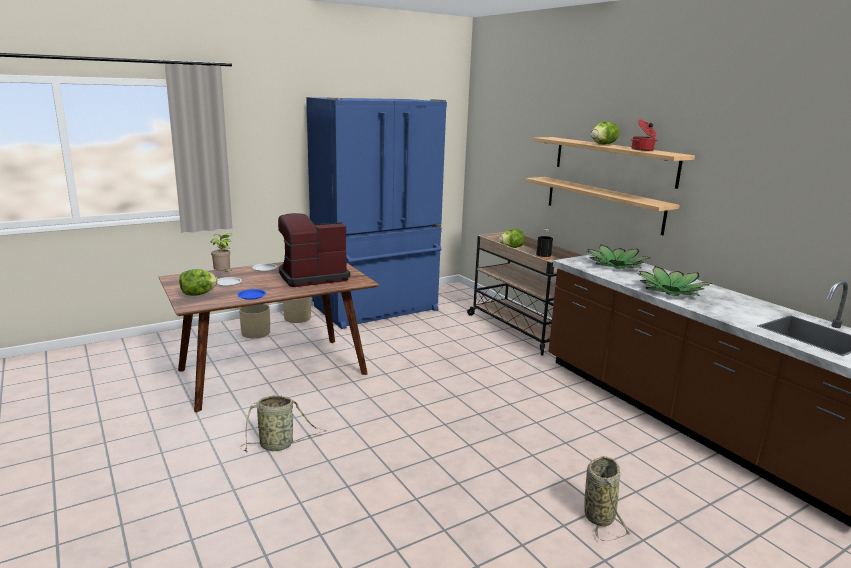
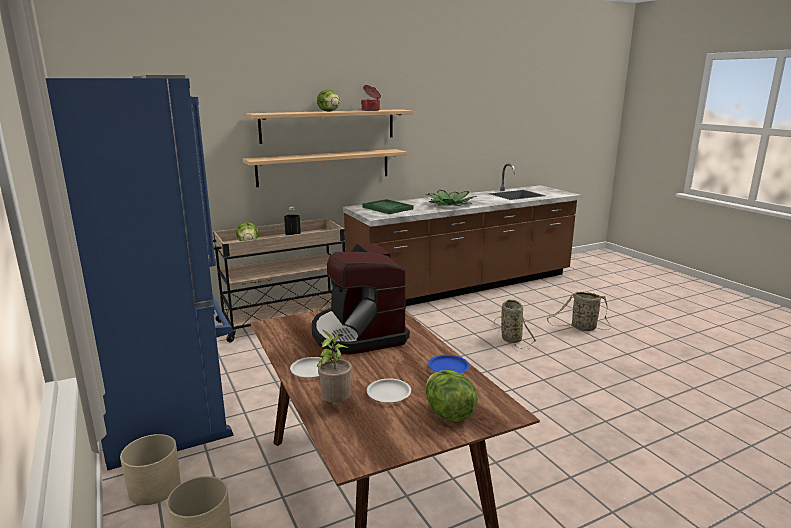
camera: 85 degrees left, 0 degrees up
basket [241,395,326,453] -> basket moved to [494,300,536,349]
potted plant [587,245,650,269] -> green tray [363,199,413,214]

